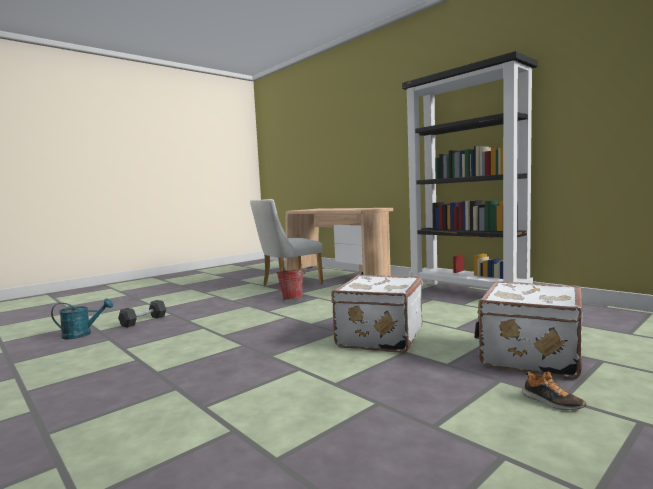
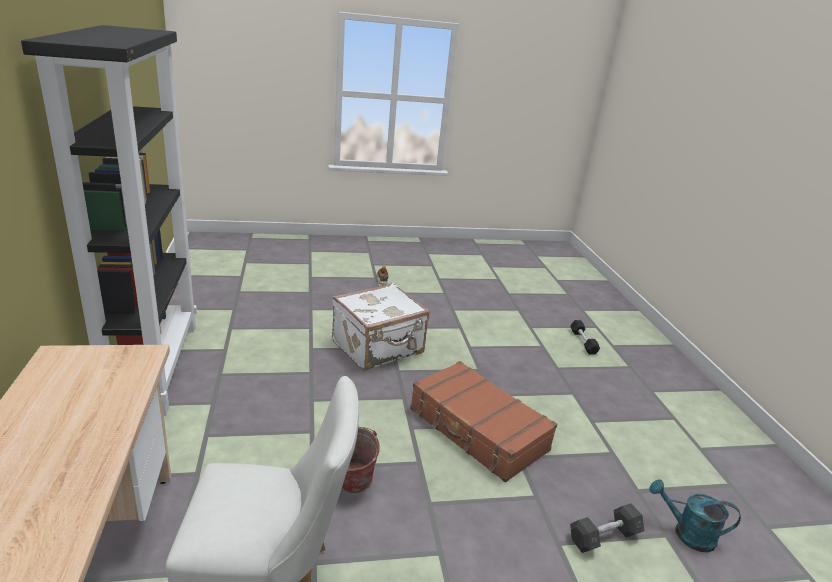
camera: 150 degrees left, 20 degrees up
white suitcase [474,281,582,379] -> none
none -> brown suitcase [410,361,557,482]
none -> black dumbbell [570,320,600,354]

